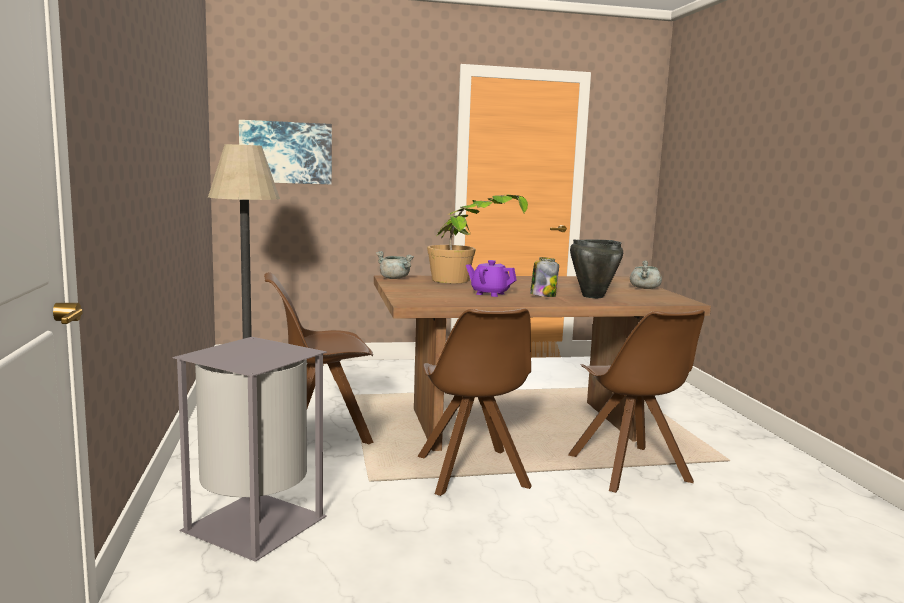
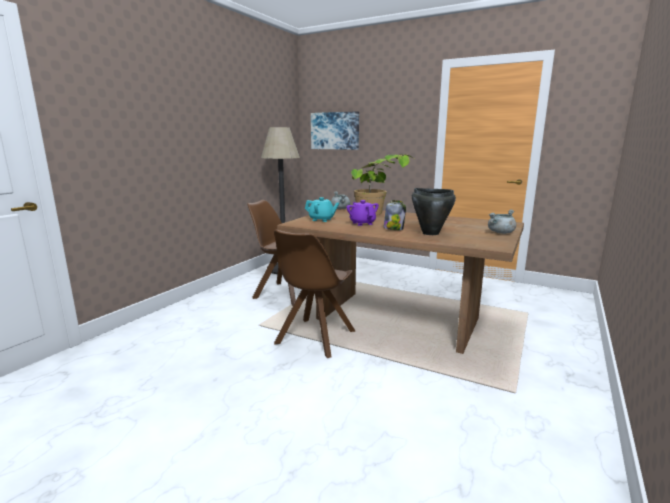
camera: 40 degrees right, 5 degrees up
grey trash can [172,337,327,562] -> none
brown chair [568,310,705,493] -> none
none -> turquoise teapot [305,197,339,222]

